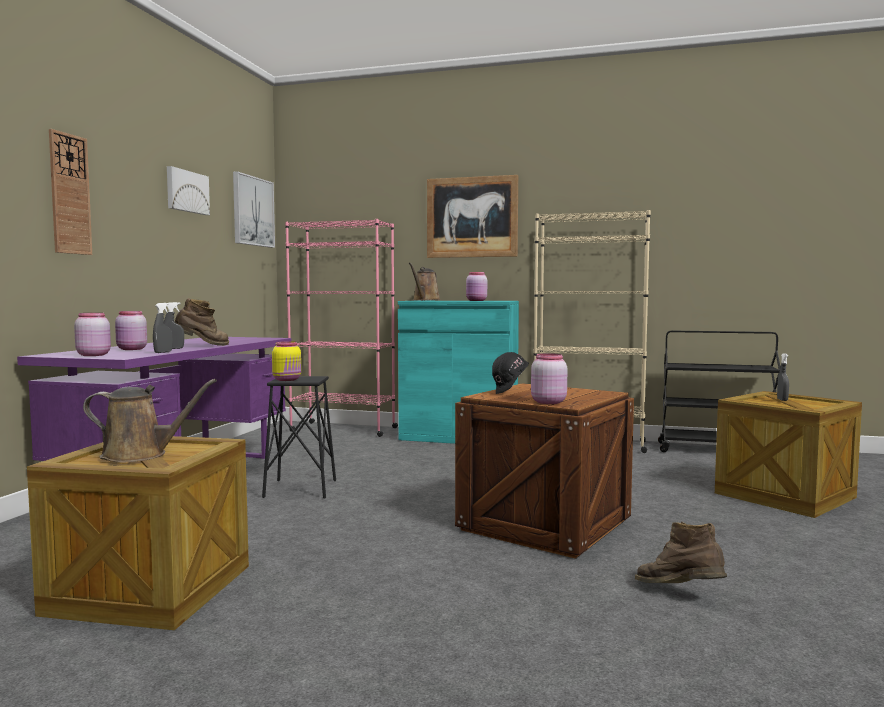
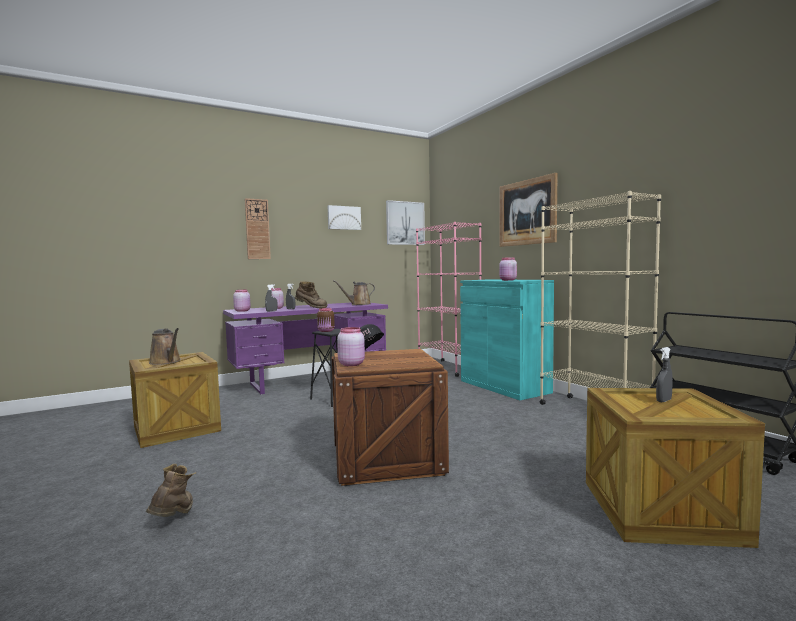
camera: 45 degrees right, 0 degrees up
yellow jar [272,341,301,381] -> brown jar [317,308,335,332]
brown watering can [409,263,441,301] -> brown watering can moved to [333,280,375,305]
brown boot [635,522,727,583] -> brown boot moved to [146,464,196,517]

